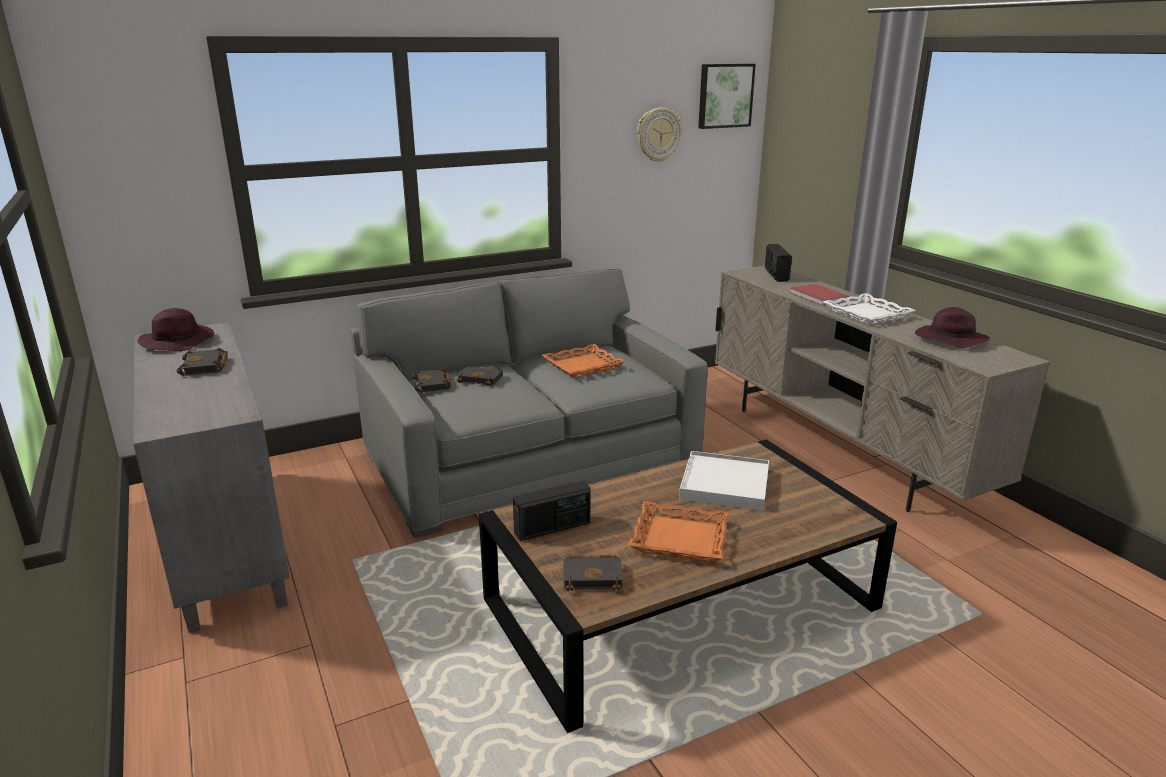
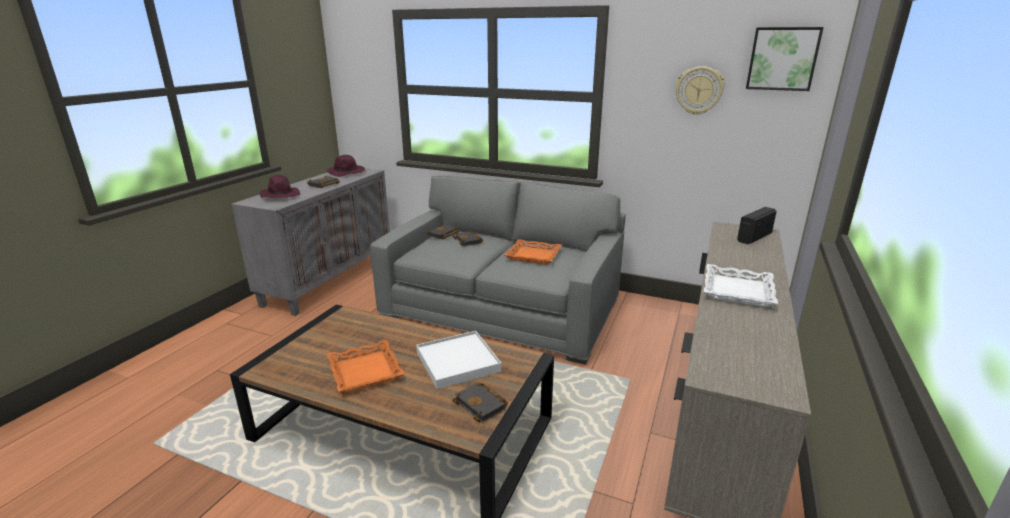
camera: 50 degrees right, 0 degrees up
radio [513,480,590,541] -> none
black book [563,555,623,591] -> black book moved to [452,383,508,423]
red book [789,284,849,305] -> none
purple hat [915,307,990,348] -> purple hat moved to [259,175,300,198]

